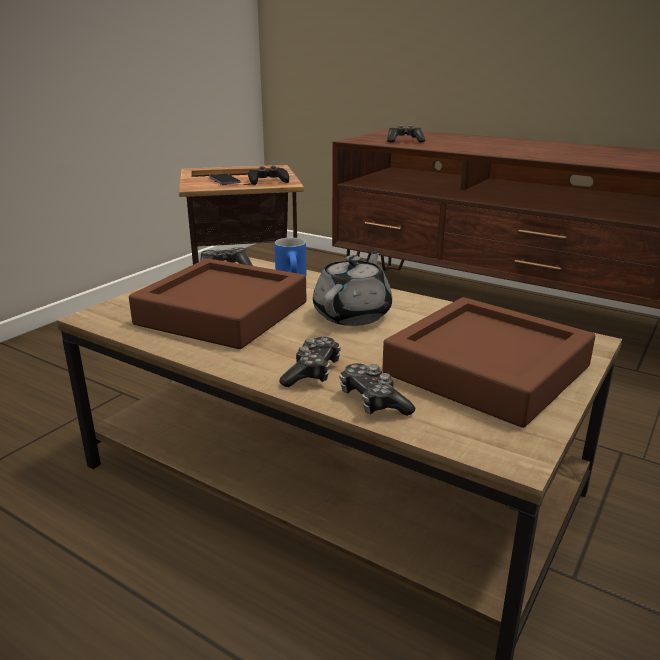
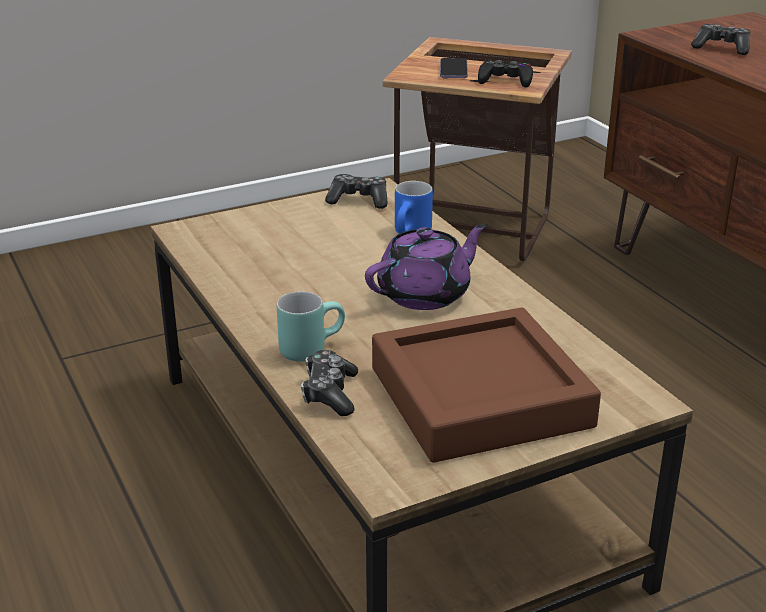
camera: 30 degrees right, 5 degrees up
brown tray [129,258,306,349] -> none
game controller [279,337,341,387] -> turquoise mug [277,291,345,361]
grey teapot [313,251,392,326] -> purple teapot [365,224,487,310]

